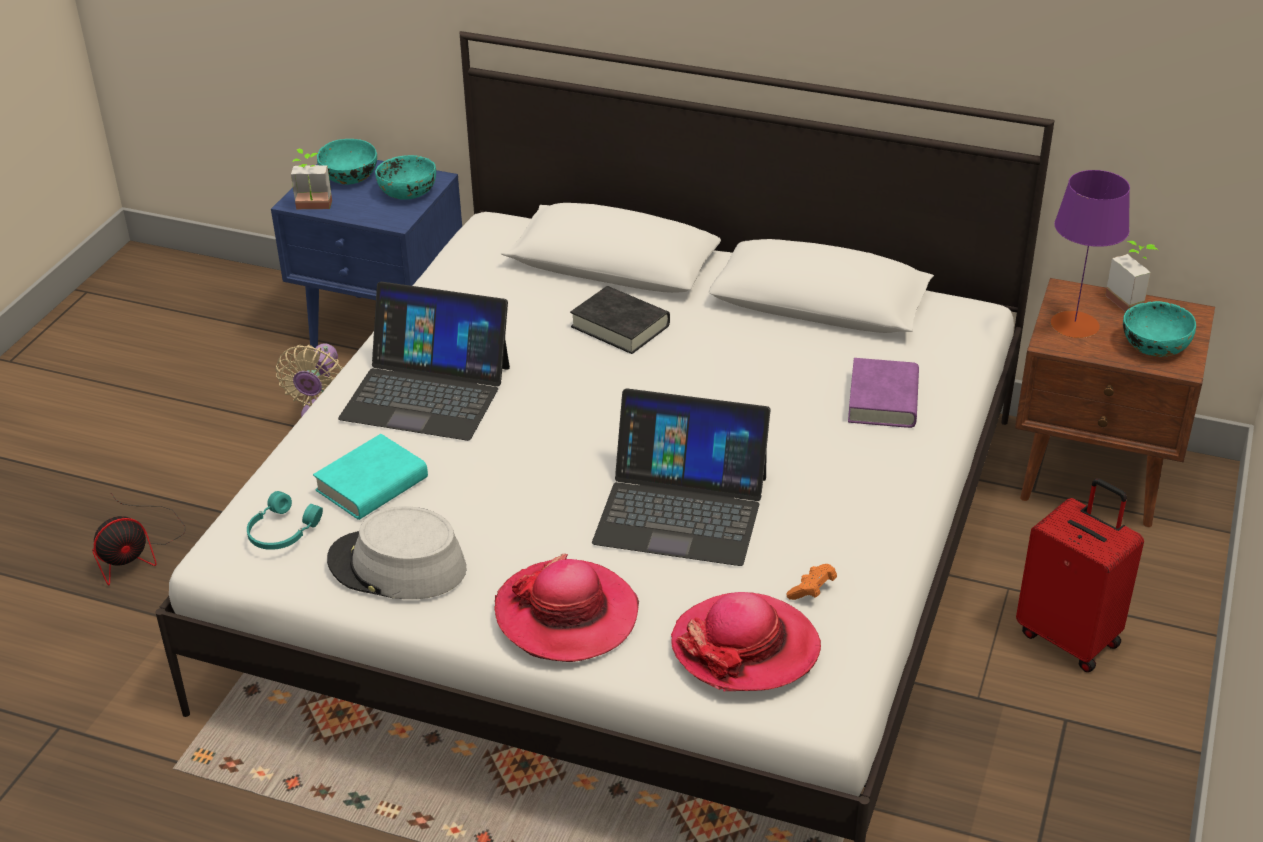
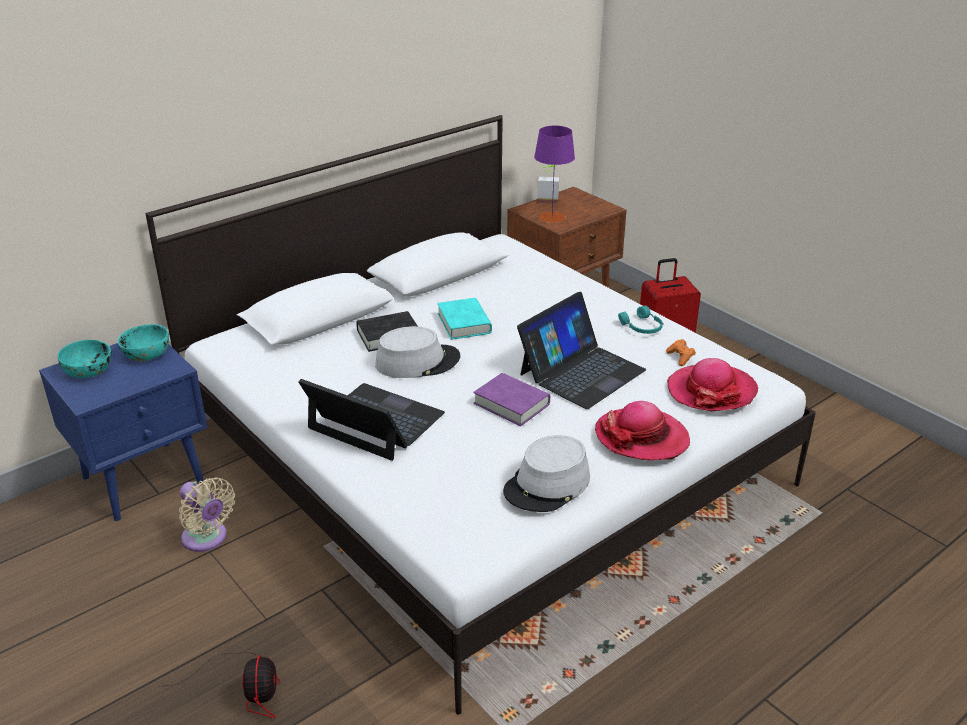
camera: 60 degrees left, 5 degrees down
turquoise headphones [247,491,323,550] -> turquoise headphones moved to [618,306,663,334]
potted plant [291,149,332,209] -> none
turquoise book [313,434,428,520] -> turquoise book moved to [437,298,492,340]
laptop [338,282,510,441] -> laptop turned 105 degrees counterclockwise [298,379,445,461]
purple book [848,358,919,428] -> purple book moved to [473,373,550,426]
turquoise bowl [1123,301,1196,357] -> none
none -> grey hat [375,326,460,378]

